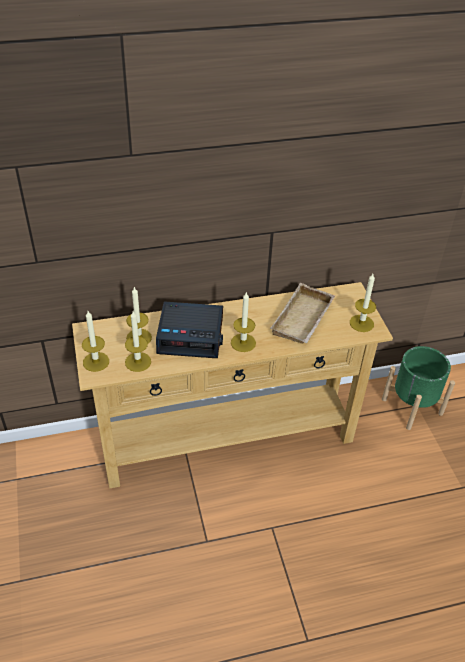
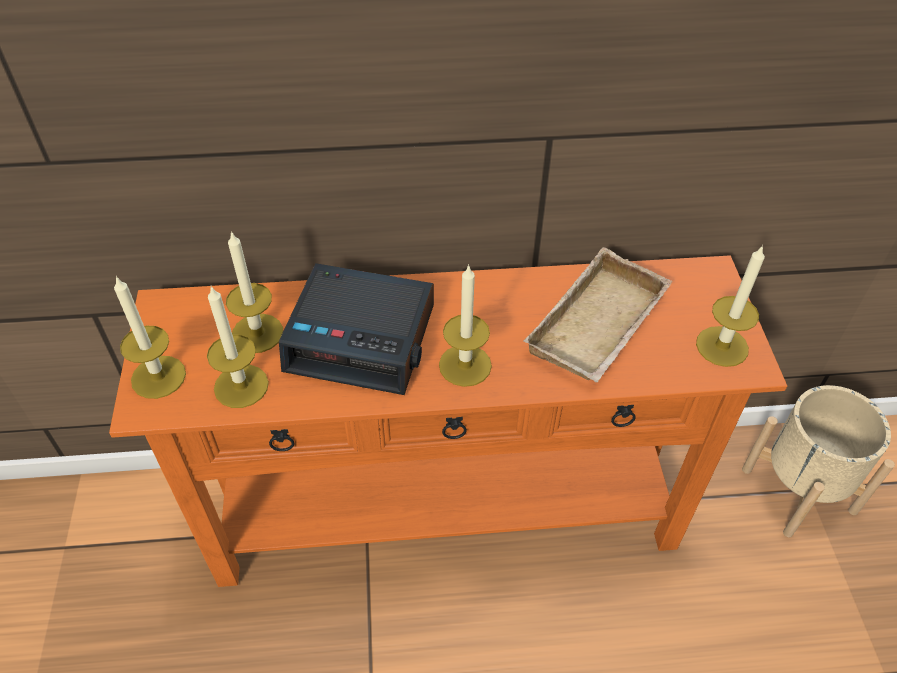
camera: 10 degrees right, 5 degrees up
beige console table [72,282,393,489] -> orange console table [109,255,787,587]
green planter [382,346,455,430] -> beige planter [742,385,895,537]

